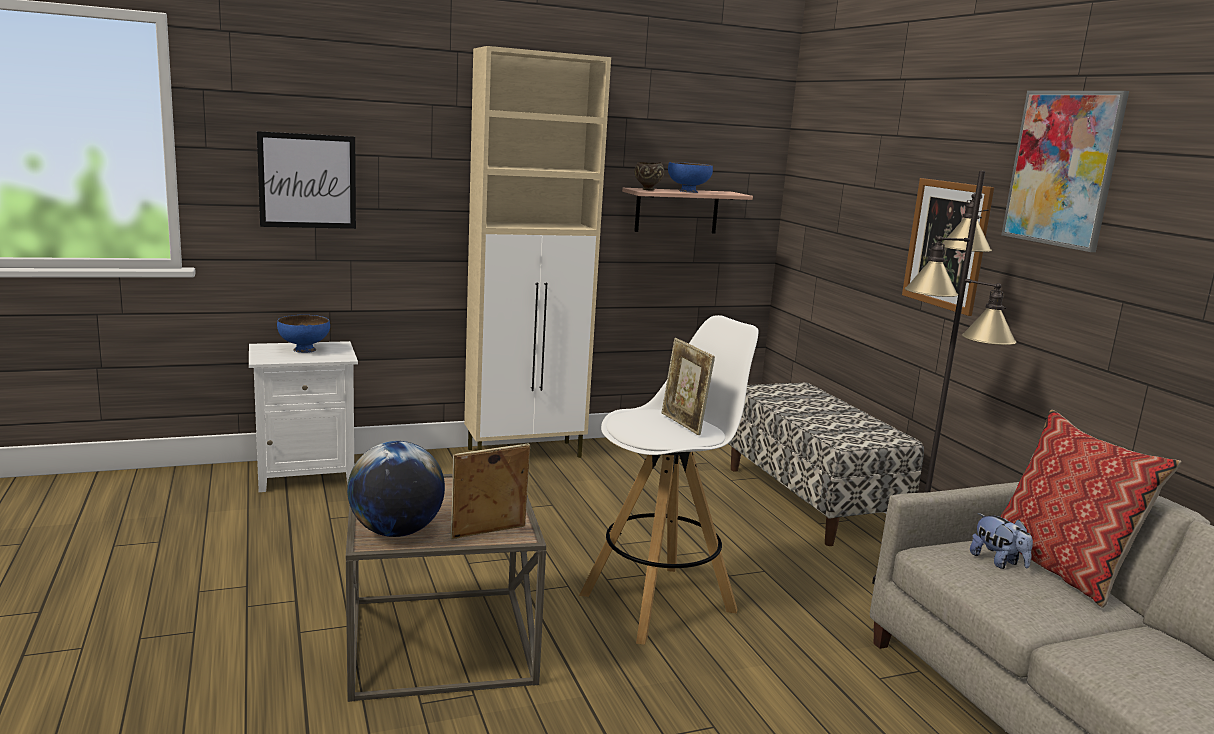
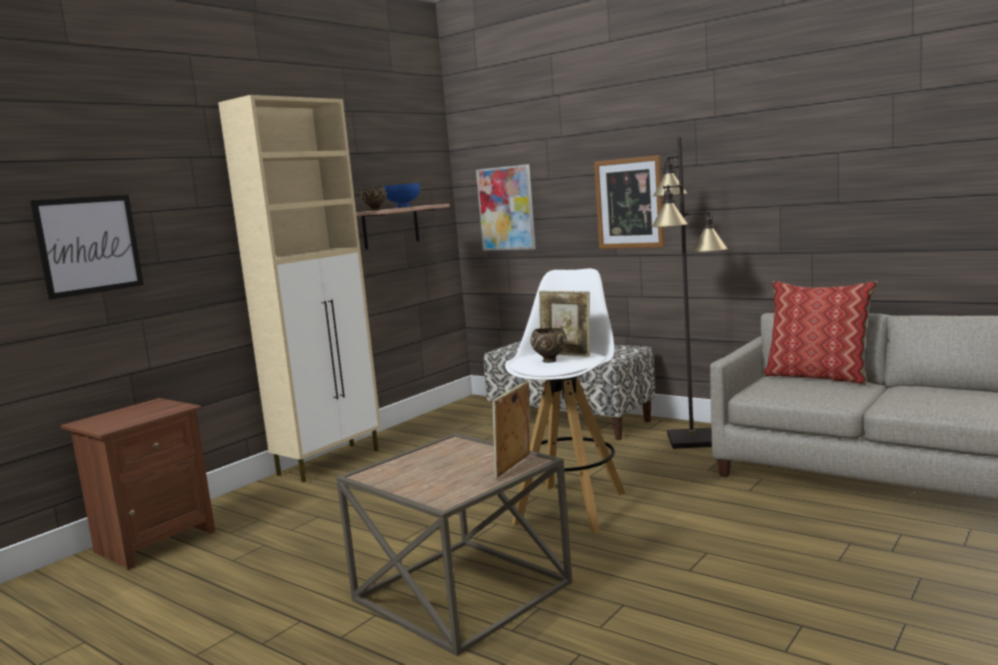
camera: 30 degrees left, 5 degrees down
white nightstand [249,341,358,492] -> brown nightstand [61,398,215,570]
blue bowl [277,315,330,353] -> none
globe [347,441,445,537] -> none
plush toy [970,513,1033,569] -> none
picture [1001,91,1129,252] -> picture moved to [476,164,536,251]
none -> brown bowl [531,328,567,363]

